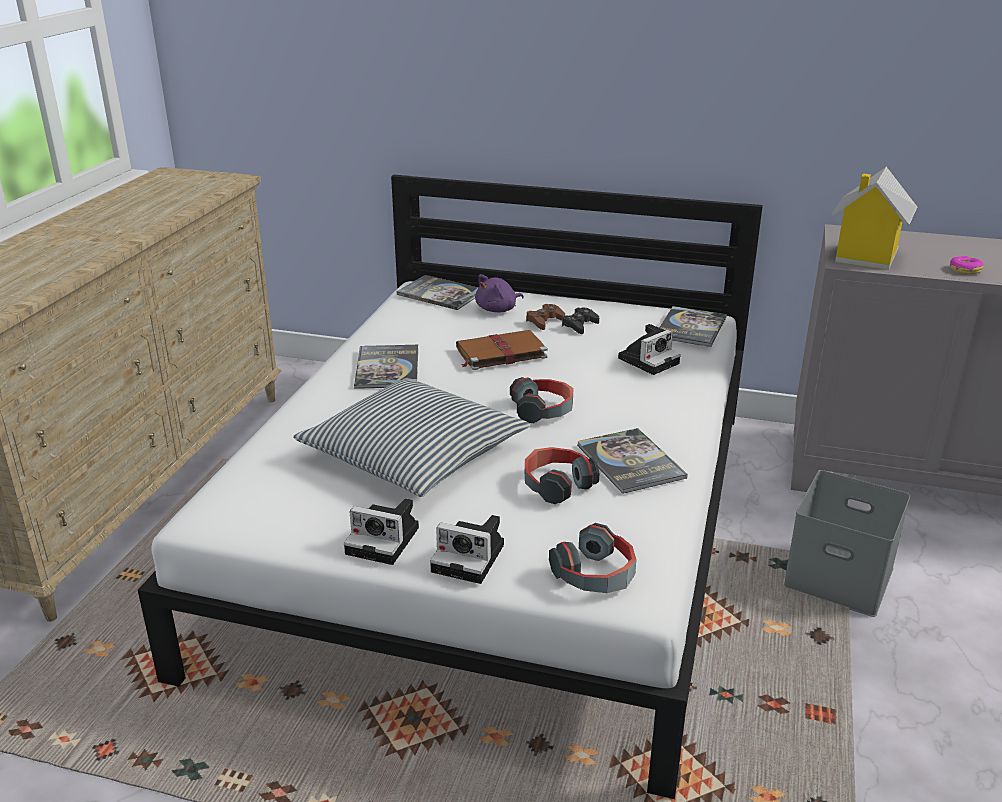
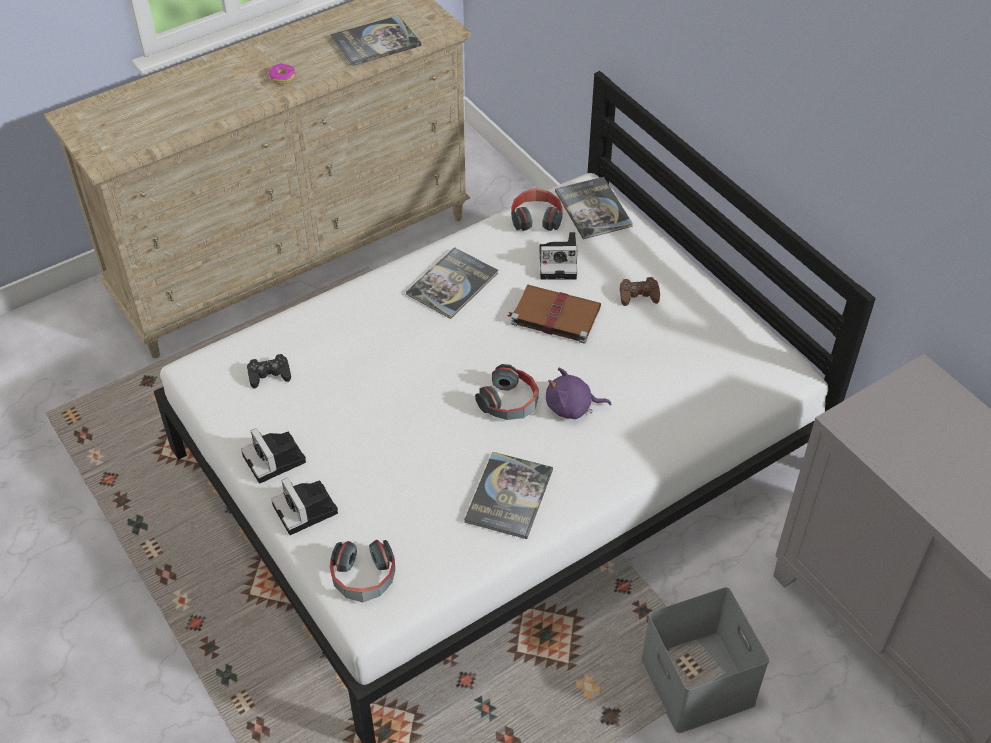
camera: 40 degrees right, 20 degrees up
pillow [293,378,530,497] -> none
purple plush toy [475,274,524,312] -> purple plush toy moved to [546,368,611,419]
headphones [525,447,600,504] -> headphones moved to [511,188,563,231]
black game controller [562,308,599,334] -> black game controller moved to [247,354,291,388]
camera [618,324,681,375] -> camera moved to [539,232,578,280]
book [659,306,727,347] -> book moved to [330,15,422,66]
toy house [832,167,917,270] -> none
donut [950,256,984,274] -> donut moved to [269,63,296,84]

